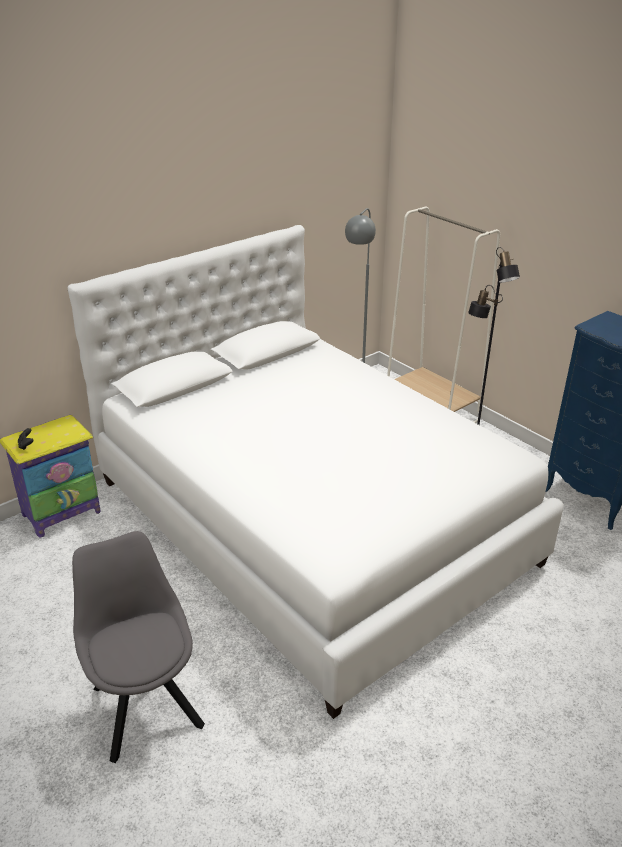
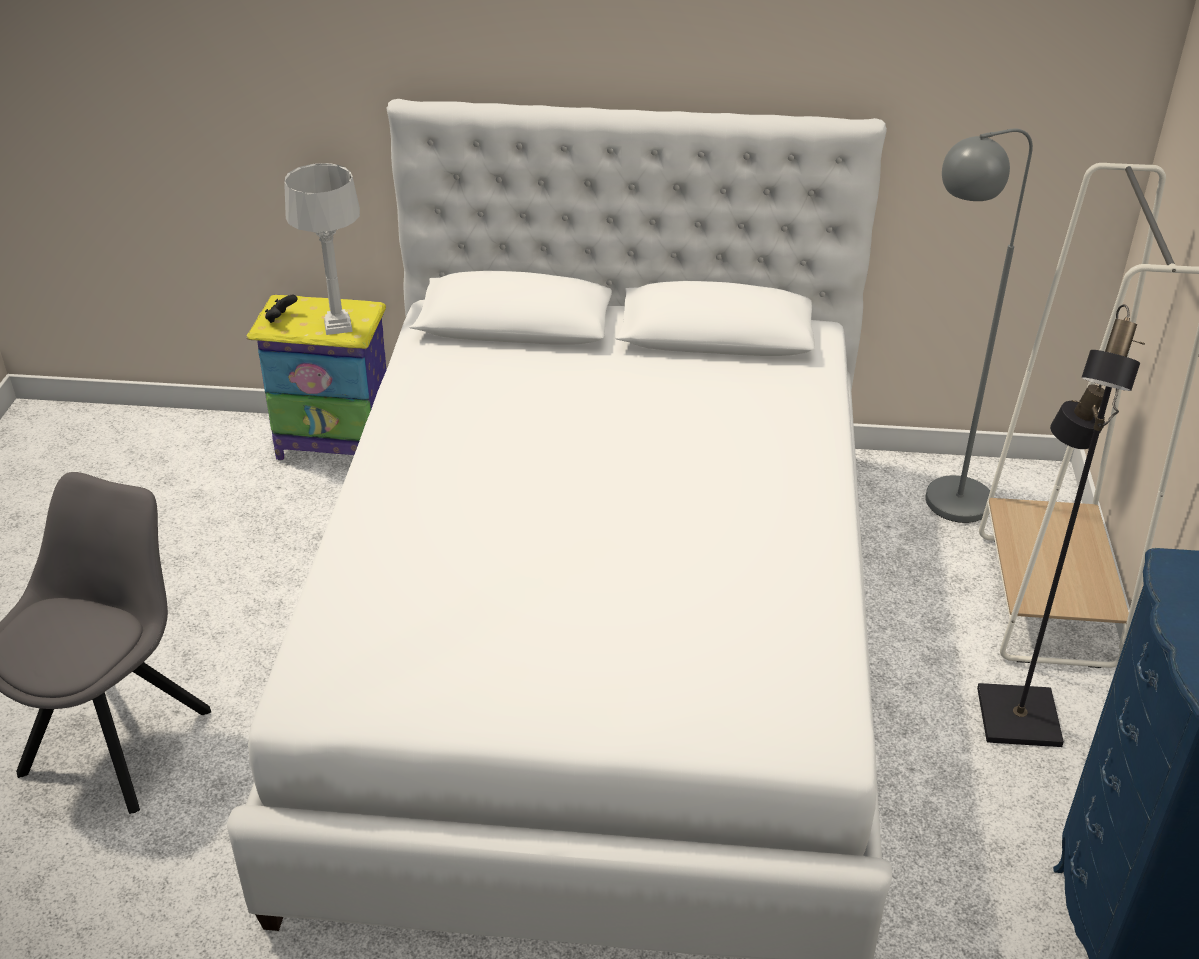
camera: 45 degrees right, 5 degrees up
none -> grey table lamp [284,163,360,335]

